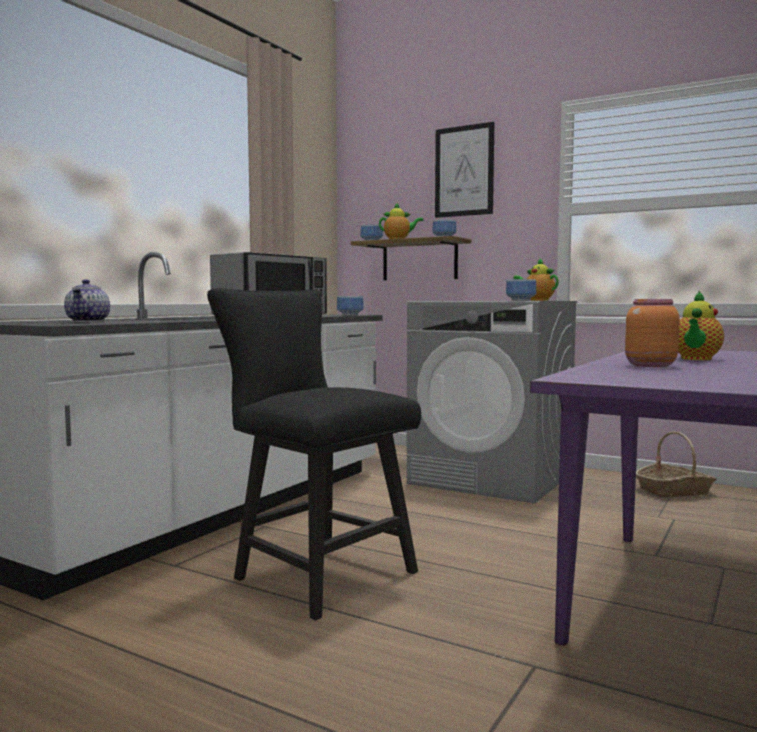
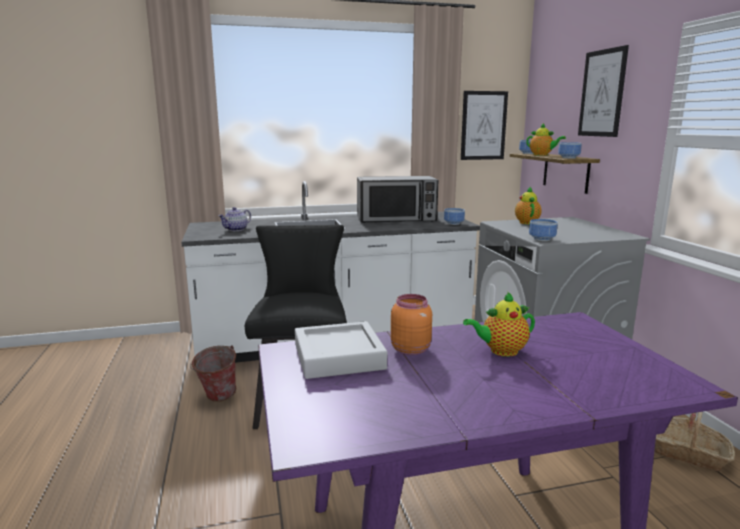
camera: 45 degrees right, 10 degrees up
teapot [513,258,559,301] -> teapot moved to [515,187,542,224]
none -> bucket [190,345,236,402]
none -> grey tray [295,321,387,379]
none -> picture [461,91,508,160]

